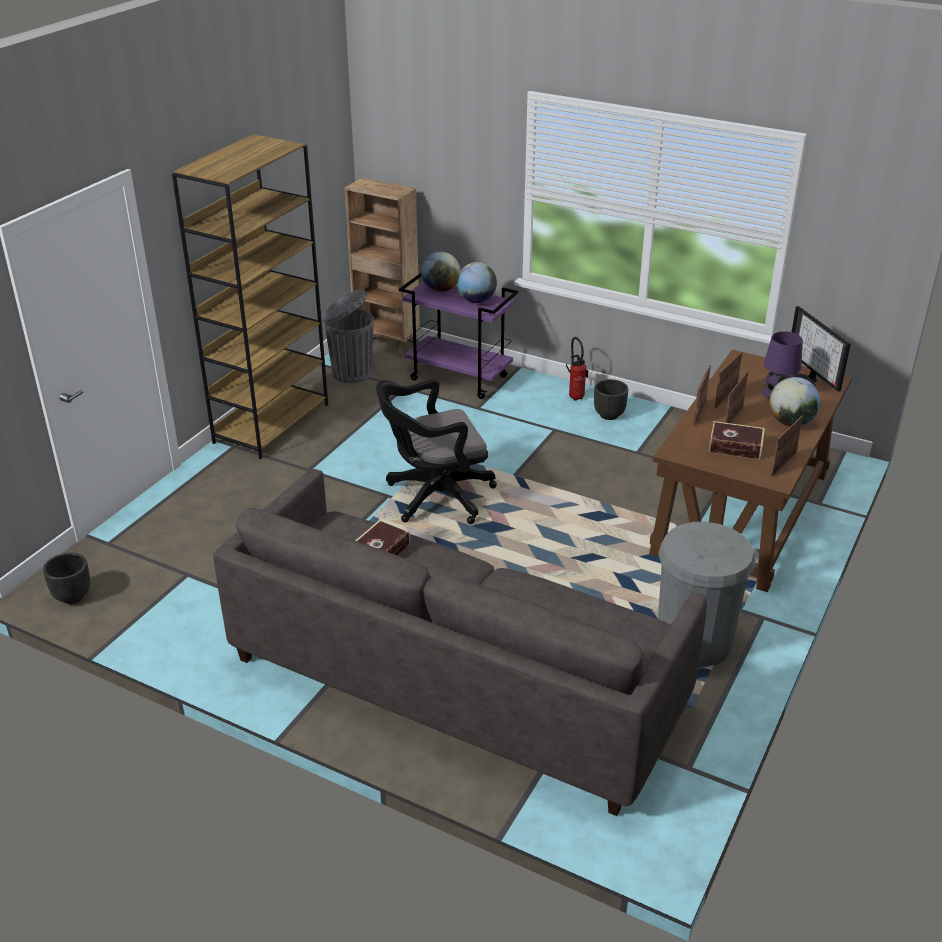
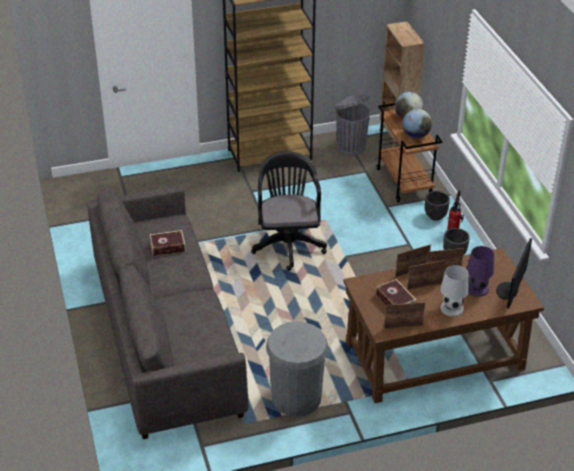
camera: 45 degrees right, 5 degrees up
black planter [43,553,90,604] -> black planter moved to [425,191,450,221]
black office chair [376,379,497,524] -> black office chair turned 60 degrees clockwise [251,151,327,271]
purple cart [399,273,518,399] -> brown cart [377,103,442,203]
globe [769,377,820,426] -> white table lamp [440,265,469,317]

